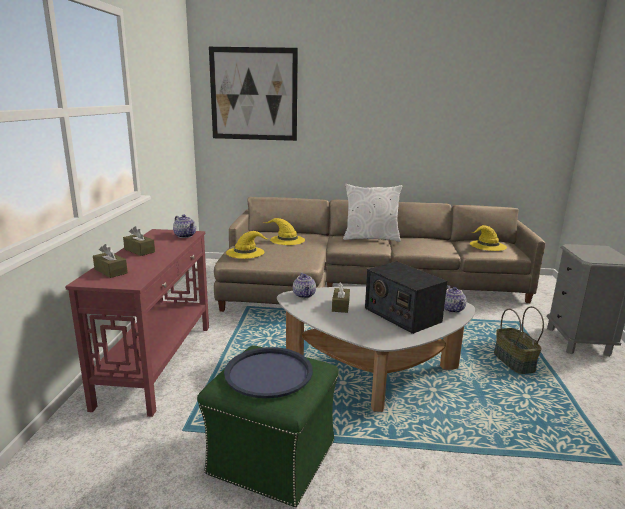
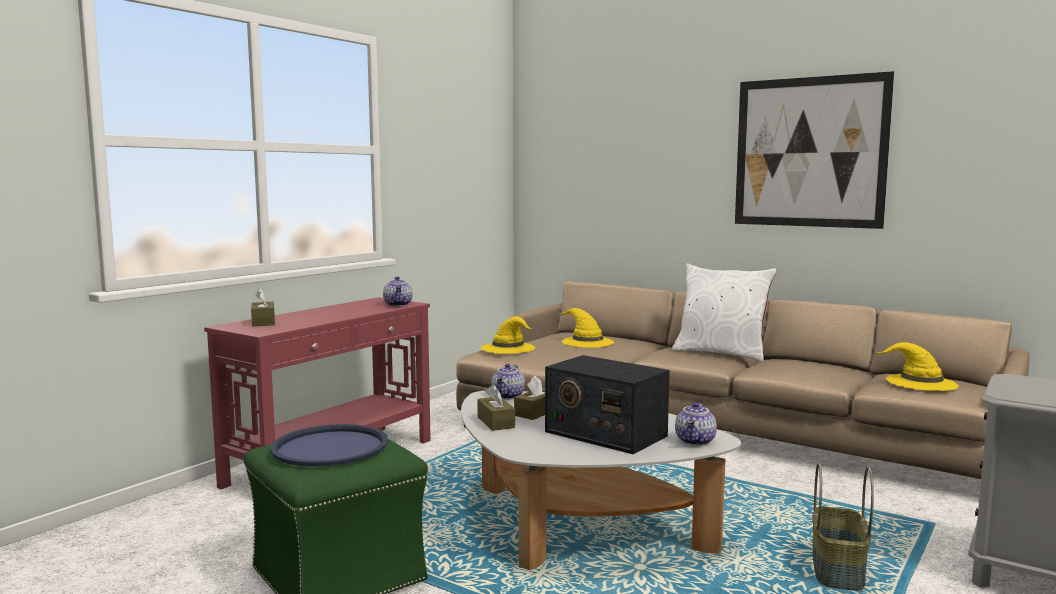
camera: 30 degrees right, 10 degrees down
brown tissue box [123,226,155,256] -> brown tissue box moved to [477,385,515,431]
picture [209,47,298,141] -> picture moved to [735,71,894,229]
radio [365,261,447,334] -> radio turned 45 degrees counterclockwise [545,355,670,454]

